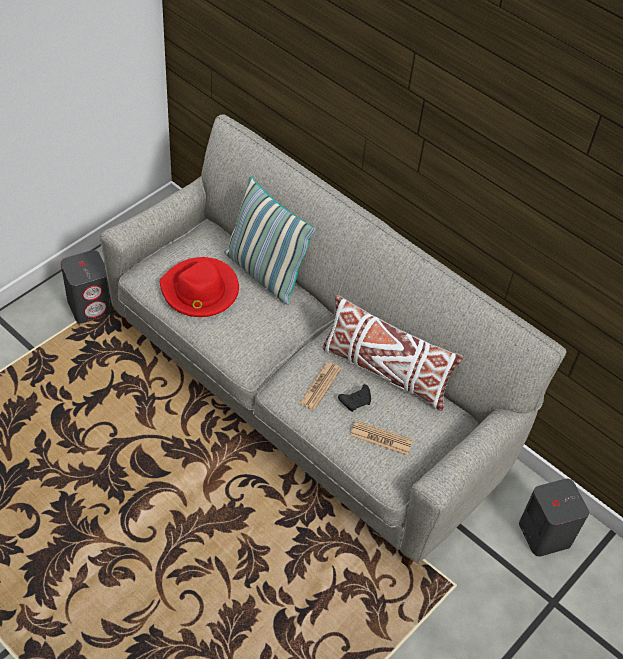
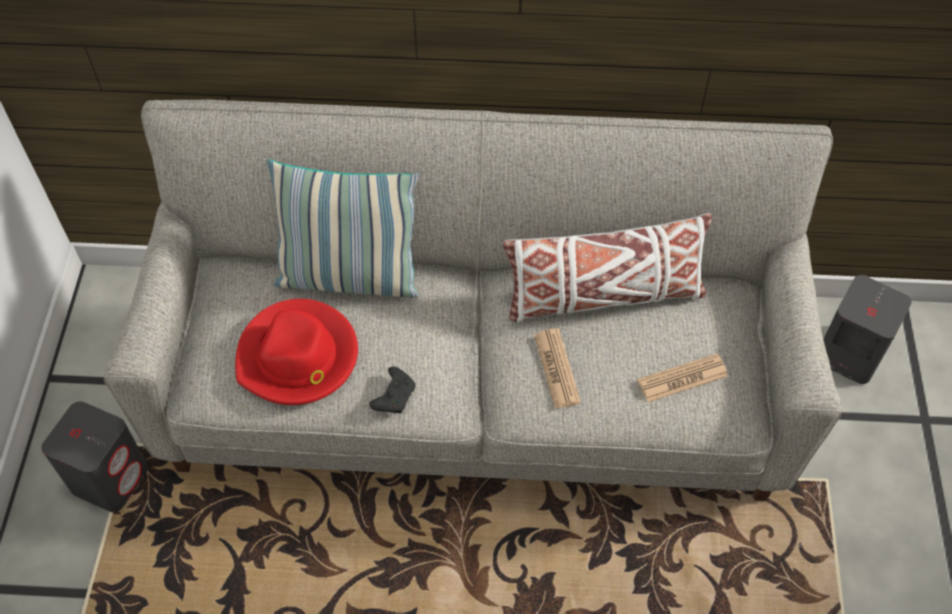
camera: 35 degrees left, 5 degrees up
black game controller [338,384,371,412] -> black game controller moved to [369,367,416,413]

